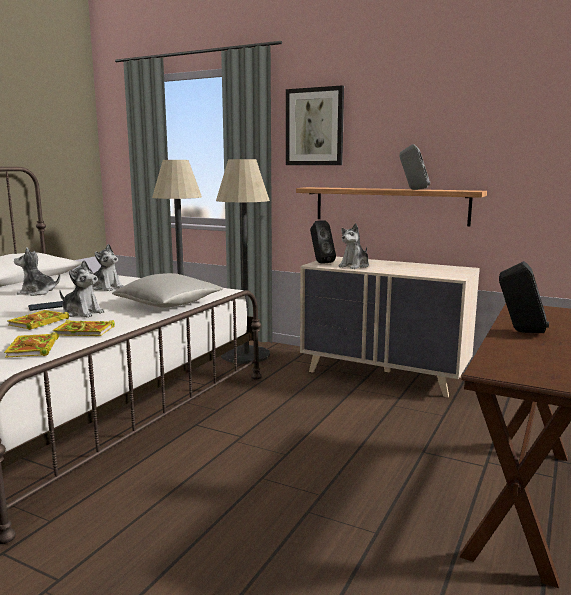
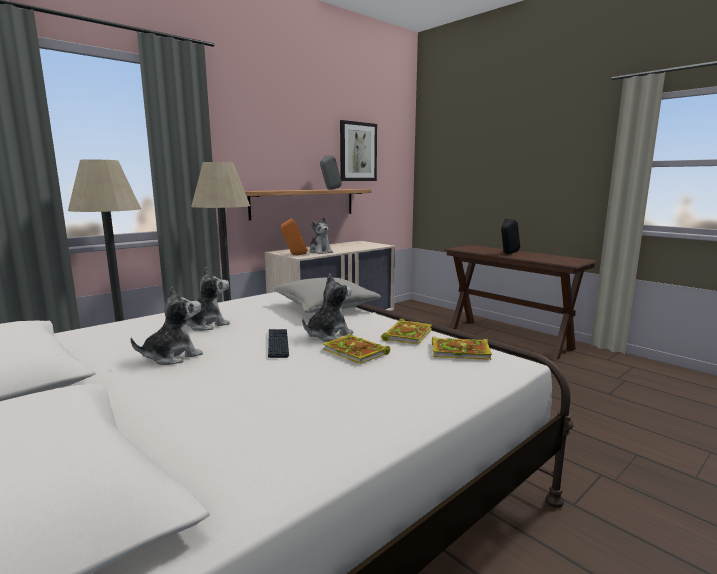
camera: 70 degrees left, 0 degrees up
plush toy [14,247,60,296] -> plush toy turned 150 degrees counterclockwise [131,287,203,365]
picture [286,85,344,165] -> picture moved to [340,120,377,181]
black speaker [310,220,336,264] -> orange speaker [281,218,308,255]

